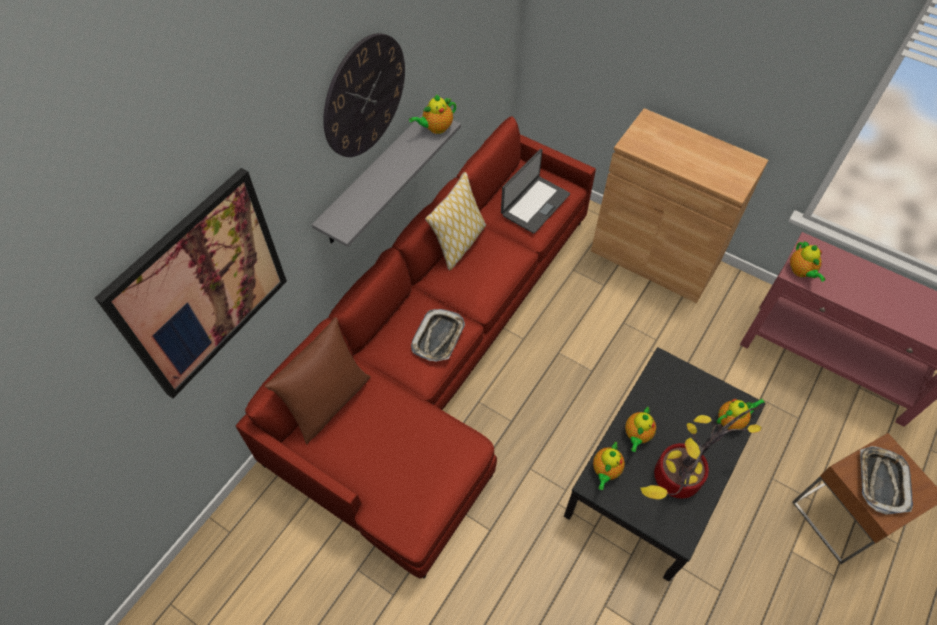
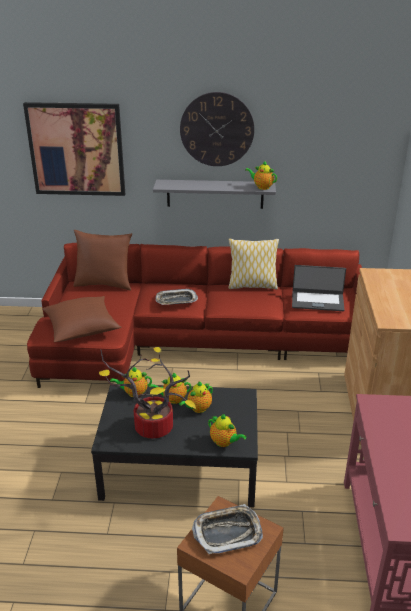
camera: 60 degrees right, 25 degrees down
teapot [790,241,825,281] -> teapot moved to [179,381,213,413]
none -> brown pillow [42,296,122,342]

